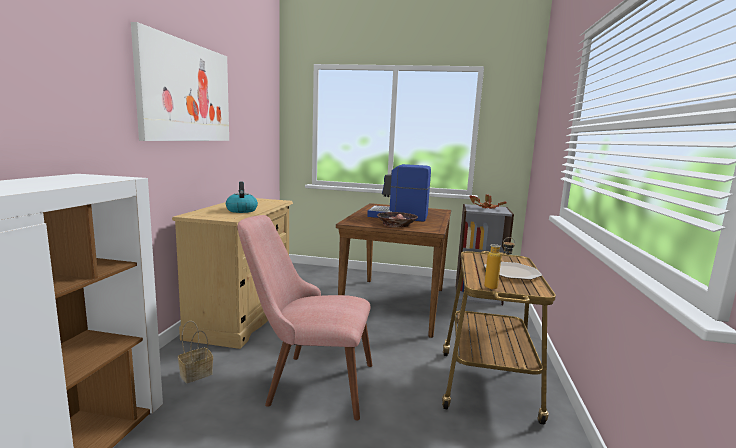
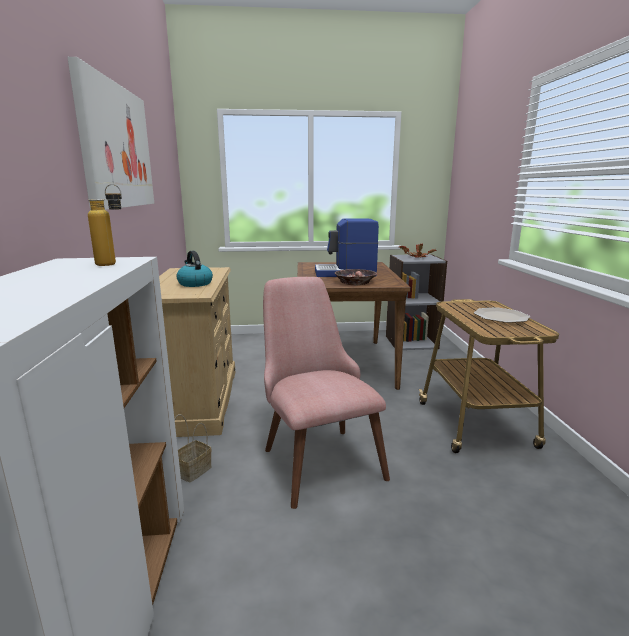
camera: 15 degrees left, 5 degrees up
pink chair [237,215,372,420] -> pink chair turned 75 degrees clockwise [263,277,390,509]
bottle [484,237,515,290] -> bottle moved to [88,184,122,266]

